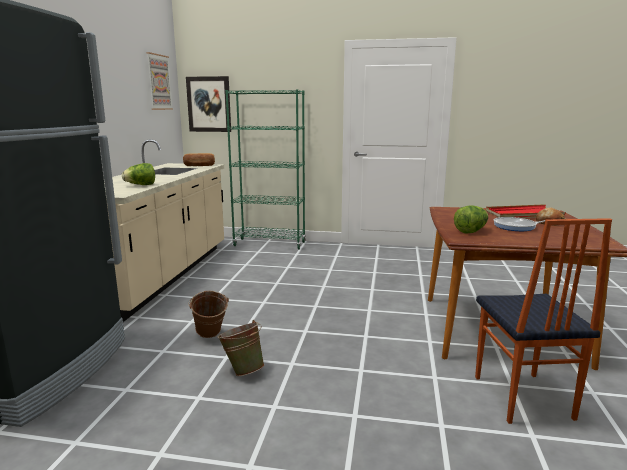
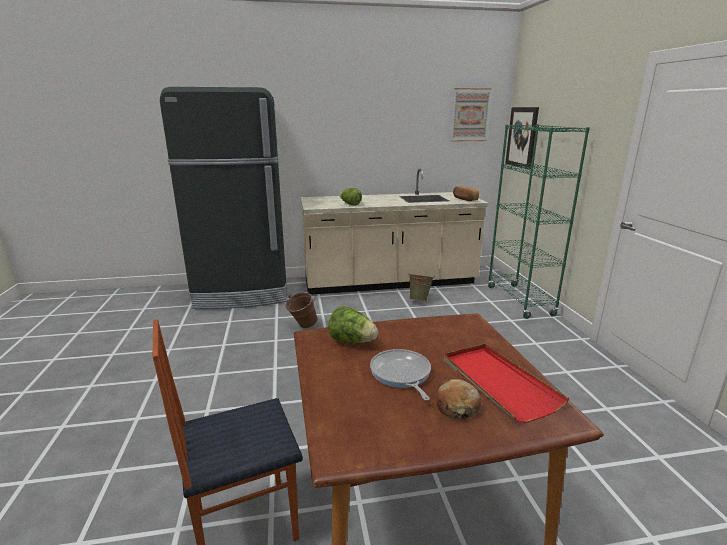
camera: 70 degrees right, 5 degrees up
green bucket [217,320,264,376] -> green bucket moved to [408,273,435,301]

